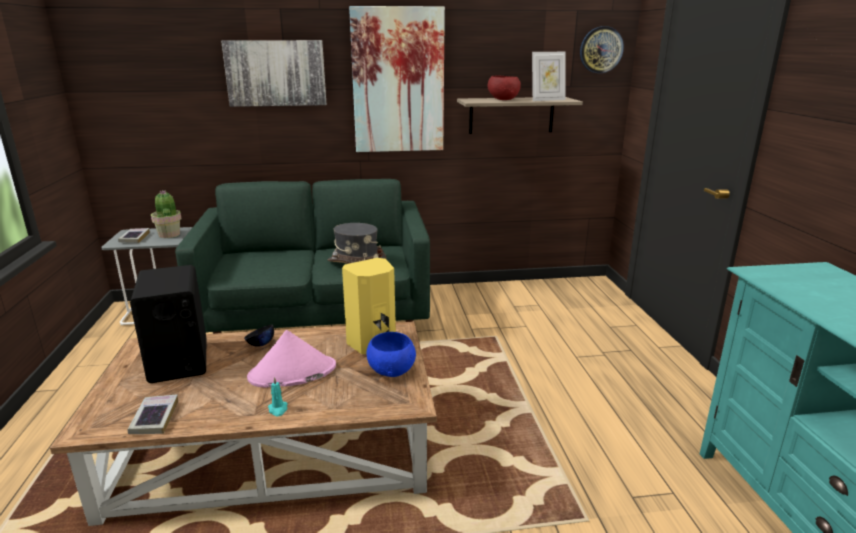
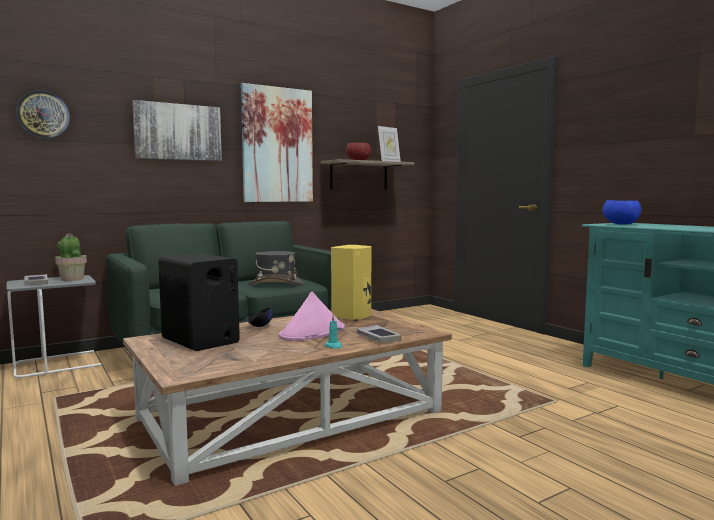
camera: 25 degrees left, 15 degrees down
book [128,395,178,434] -> book moved to [357,325,401,343]
blue bowl [366,332,416,377] -> blue bowl moved to [602,200,641,225]
wall clock [580,26,624,73] -> wall clock moved to [16,90,70,138]

